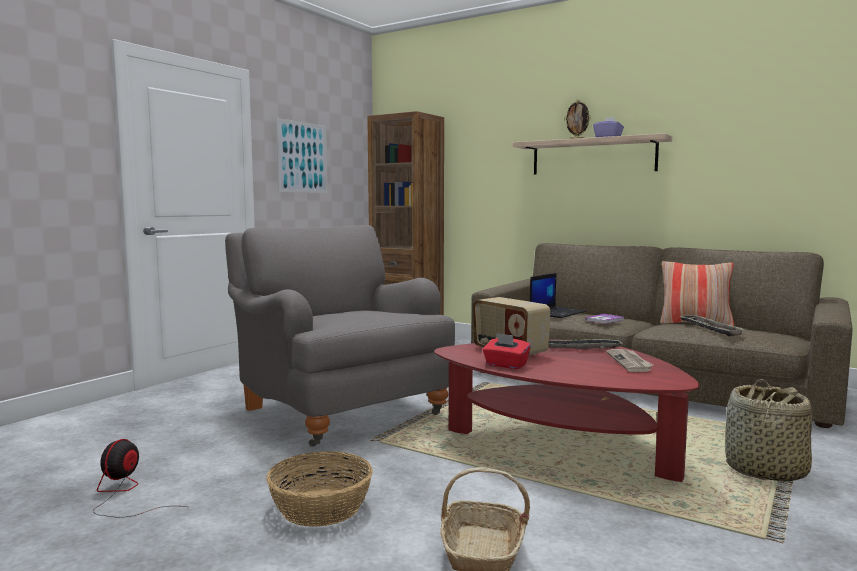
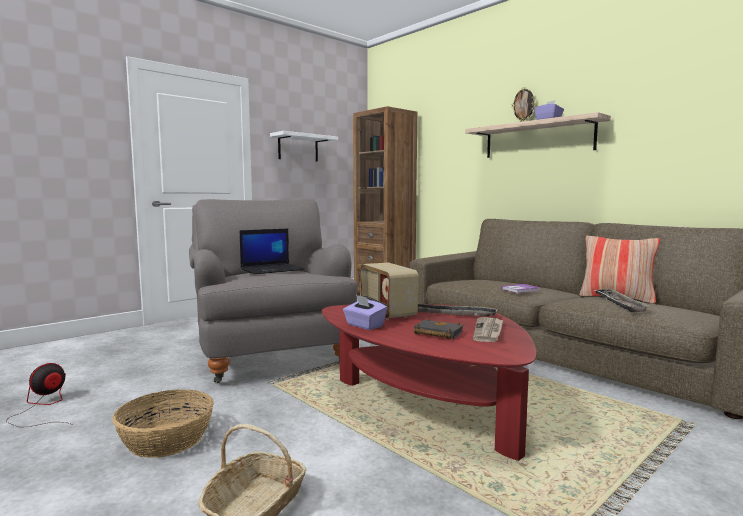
camera: 15 degrees right, 0 degrees up
picture [276,118,327,193] -> white shelf [270,131,338,162]
red tissue box [483,333,531,369] -> purple tissue box [343,295,387,330]
laptop [530,273,586,318] -> laptop moved to [240,229,304,274]
basket [725,379,812,482] -> none
none -> black book [414,318,463,340]

